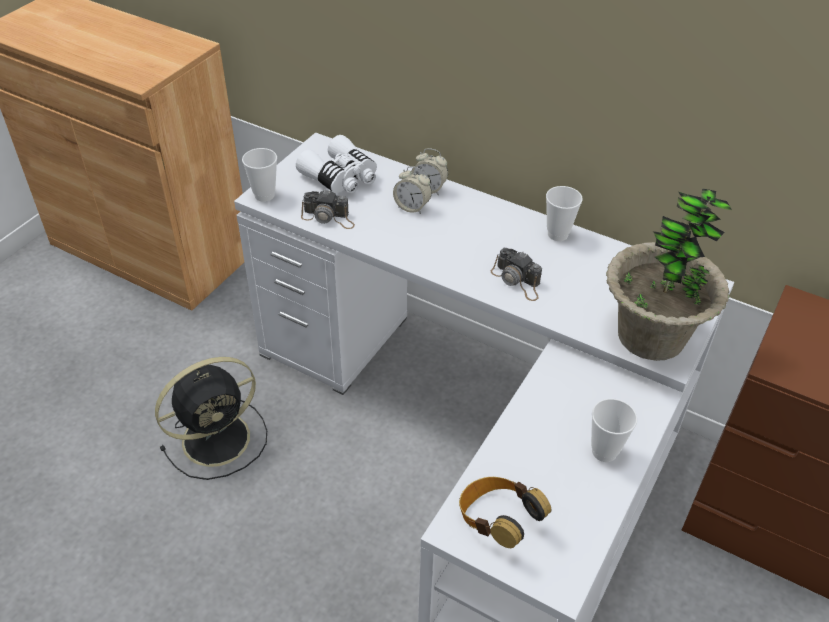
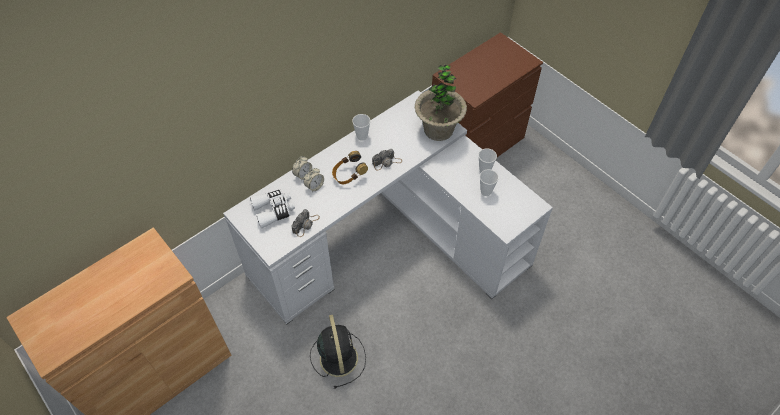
camera: 70 degrees left, 10 degrees up
cup [242,148,277,202] -> cup moved to [480,170,499,196]
headphones [459,477,551,548] -> headphones moved to [332,151,368,184]

